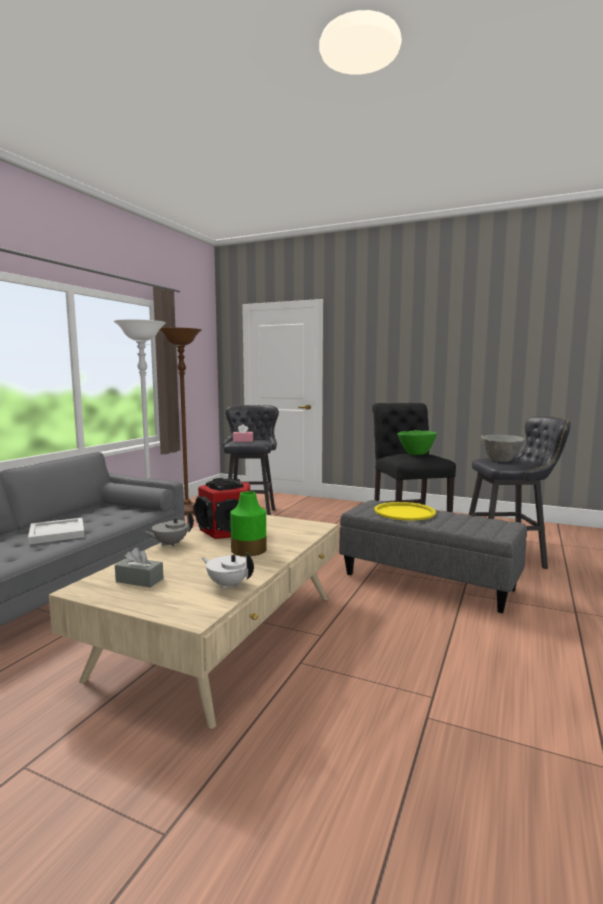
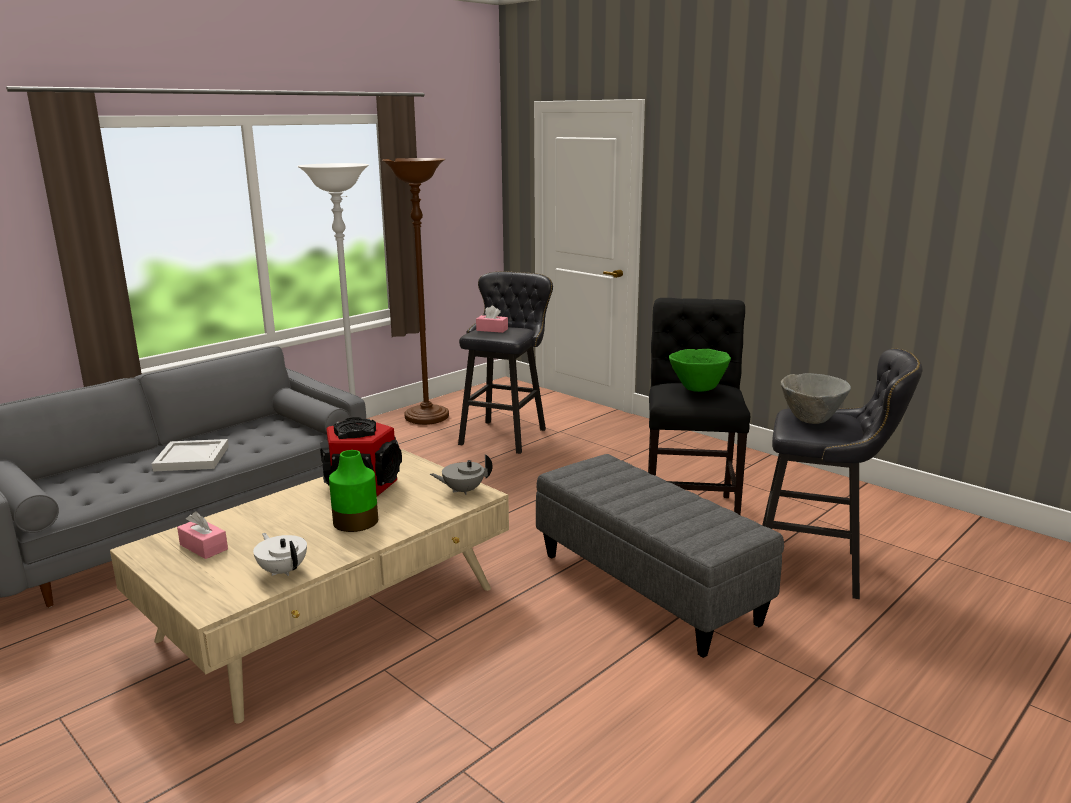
camera: 20 degrees right, 10 degrees up
grey tissue box [115,547,164,588] -> pink tissue box [177,511,228,559]
grey teapot [142,511,194,547] -> grey teapot moved to [430,454,493,495]
yellow tray [374,502,436,521] -> none

